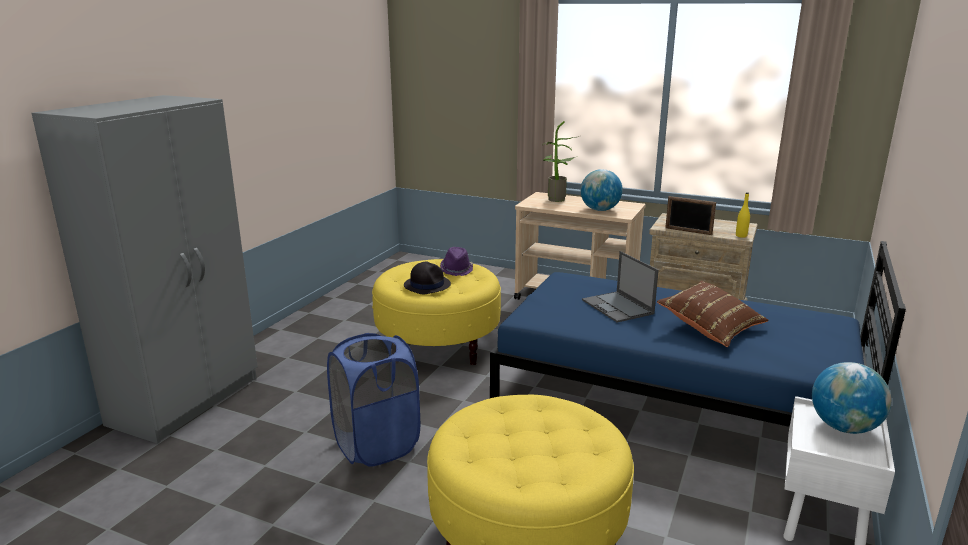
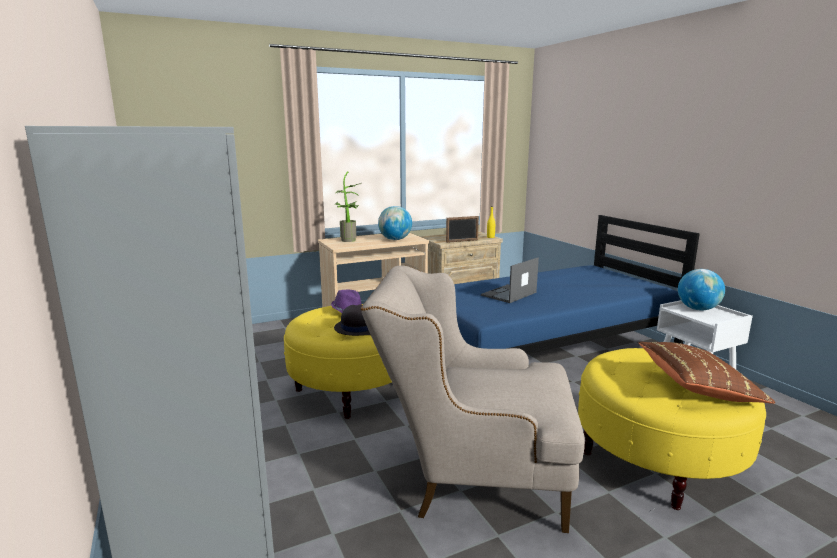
camera: 50 degrees left, 5 degrees down
blue laundry basket [327,333,420,467] -> beige armchair [361,265,585,533]
laptop [582,251,659,323] -> laptop turned 120 degrees clockwise [481,258,539,303]
brown pillow [657,281,769,347] -> brown pillow moved to [638,342,776,404]

